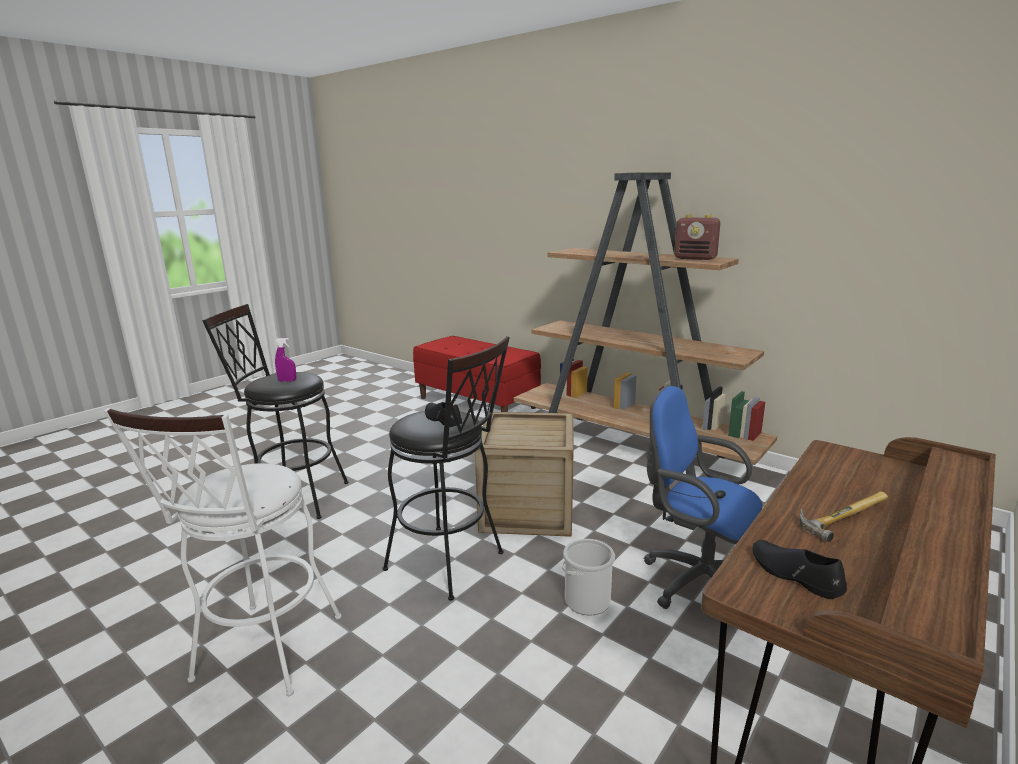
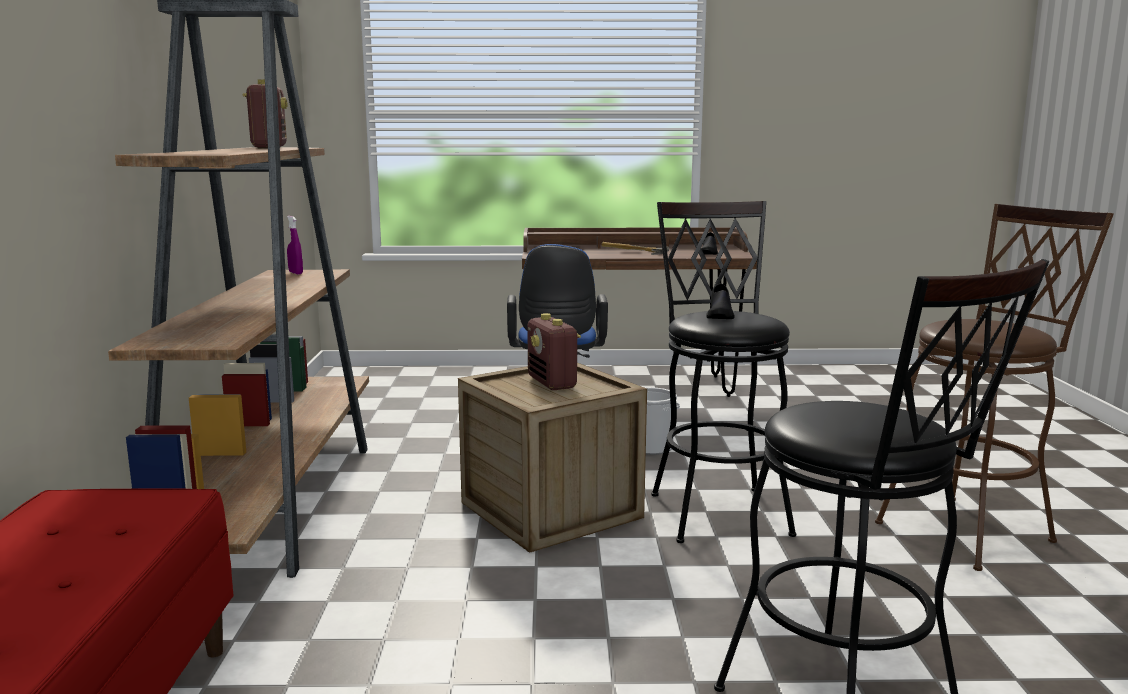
camera: 130 degrees left, 5 degrees down
white stool [104,408,342,696] -> brown stool [875,204,1114,571]
purple spray bottle [275,338,296,382] -> purple spray bottle moved to [287,216,303,274]
none -> radio [527,313,581,390]

